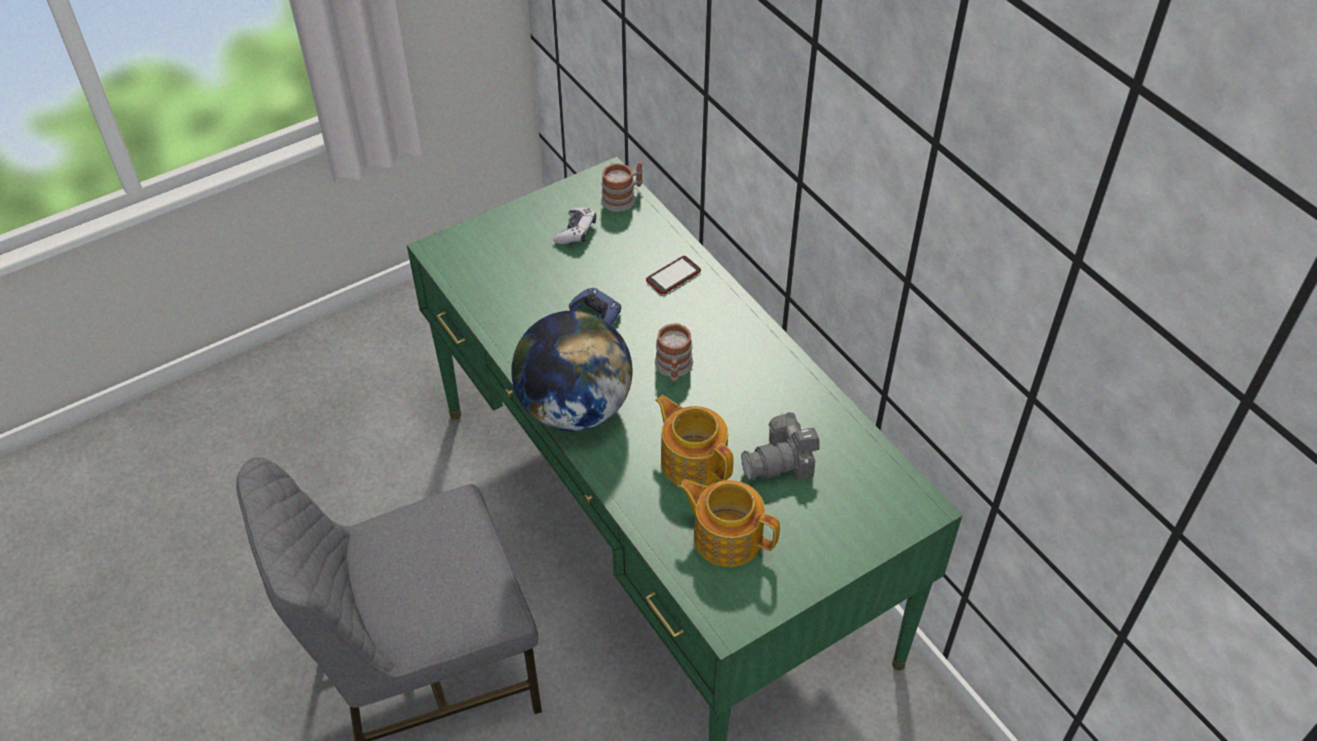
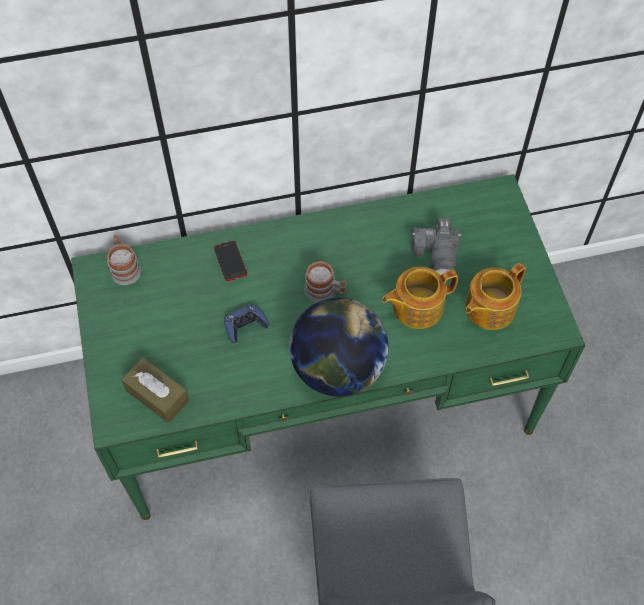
camera: 70 degrees left, 10 degrees up
game controller [553,208,596,244] -> none
none -> brown tissue box [121,358,189,423]

